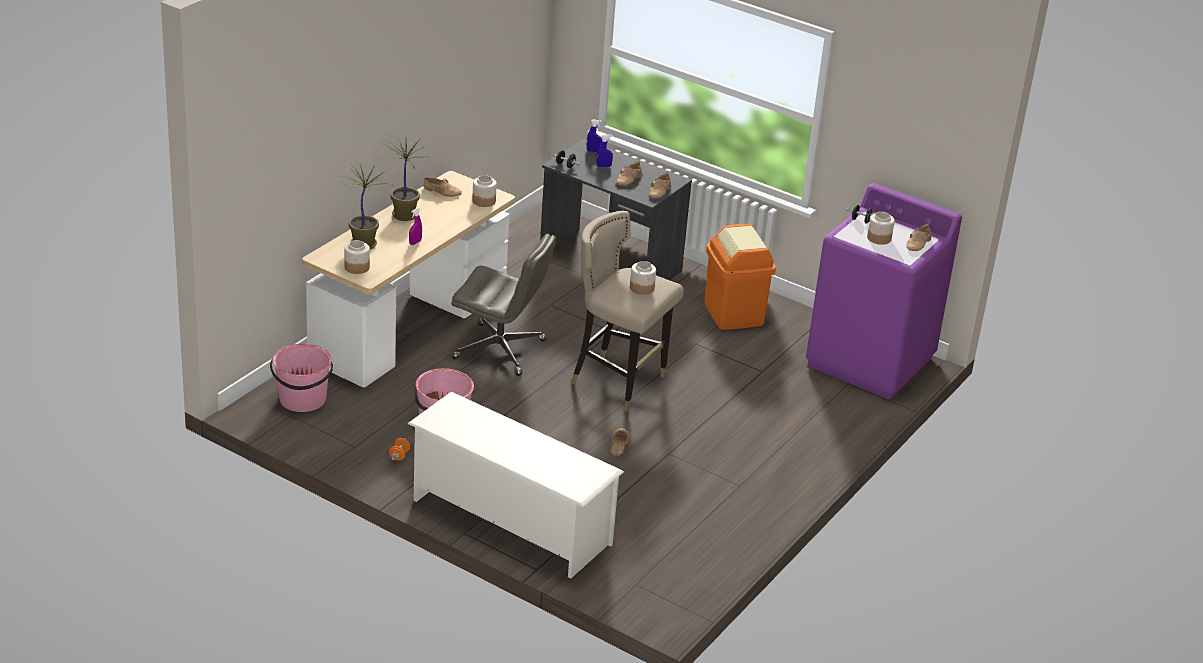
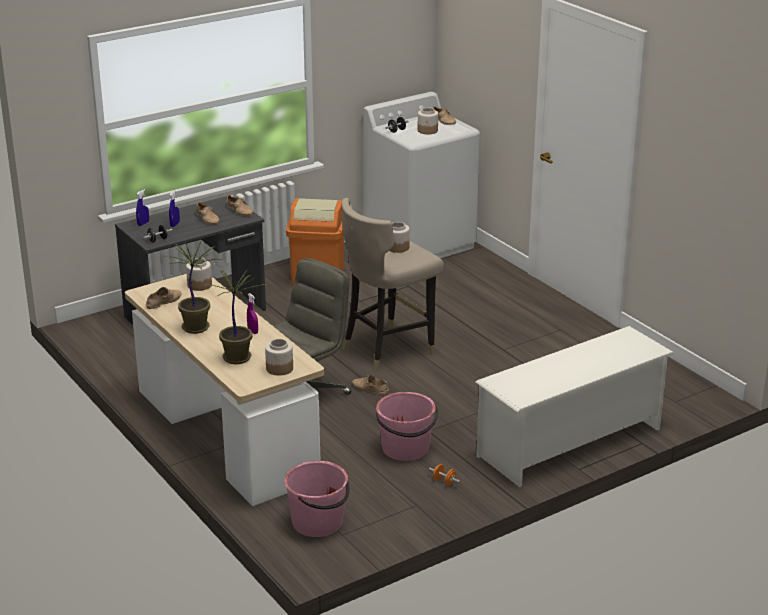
camera: 65 degrees left, 5 degrees down
beige shoe [611,428,630,456] -> beige shoe moved to [352,374,389,396]
purple washing machine [806,183,962,399] -> white washing machine [363,92,480,258]

